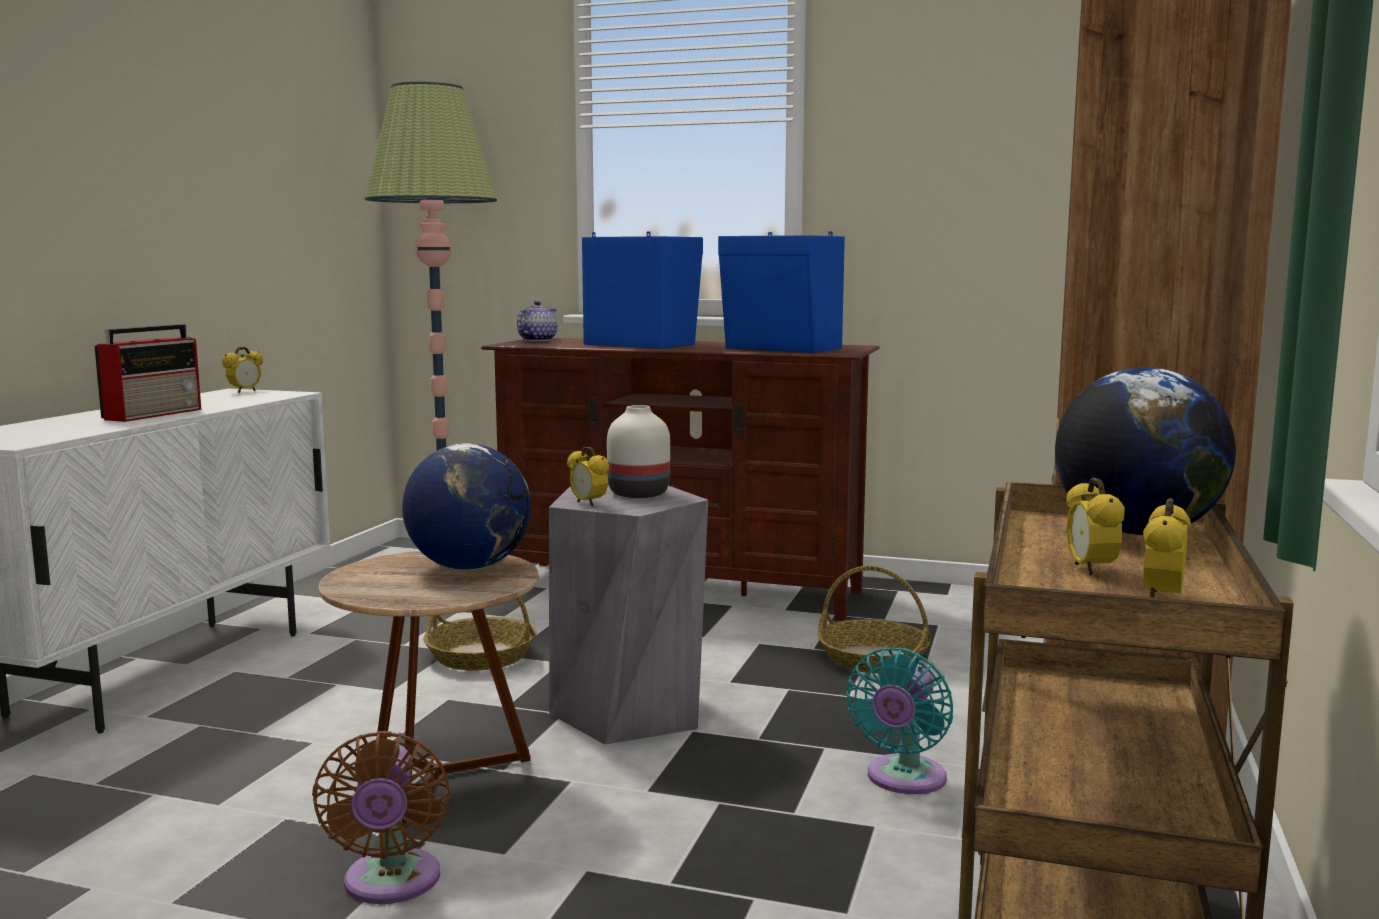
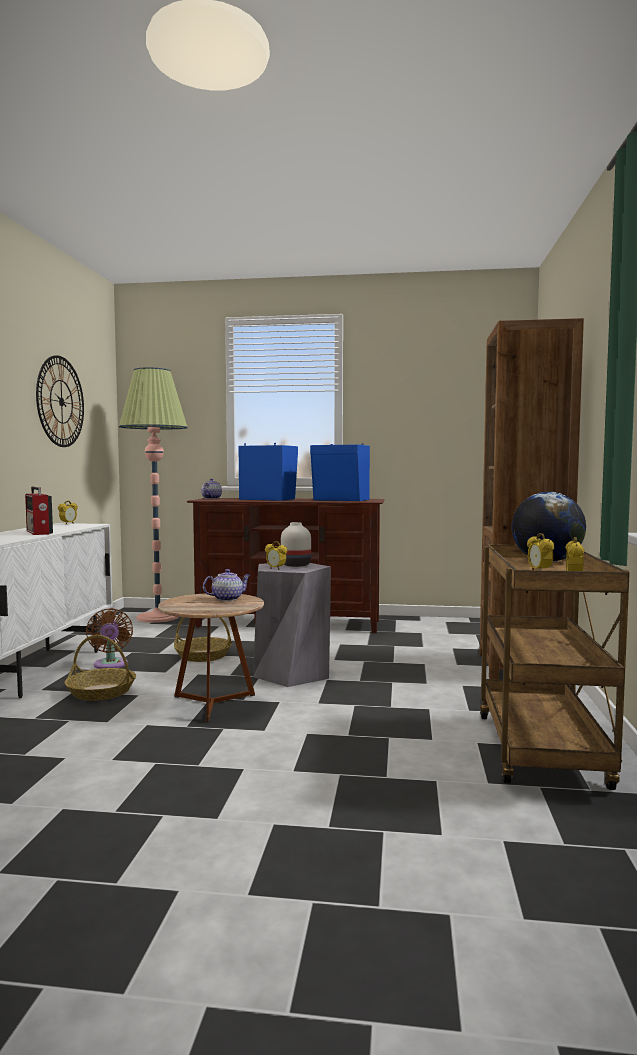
camera: 10 degrees left, 5 degrees down
radio [95,324,201,422] -> radio turned 135 degrees clockwise [25,487,53,535]
brown fan [312,731,450,904] -> brown fan moved to [86,608,133,669]
globe [402,443,531,570] -> teapot [203,569,250,601]
basket [817,565,931,673] -> basket moved to [65,635,136,701]
turquoise fan [846,648,953,794] -> none
none -> wall clock [36,355,84,447]

